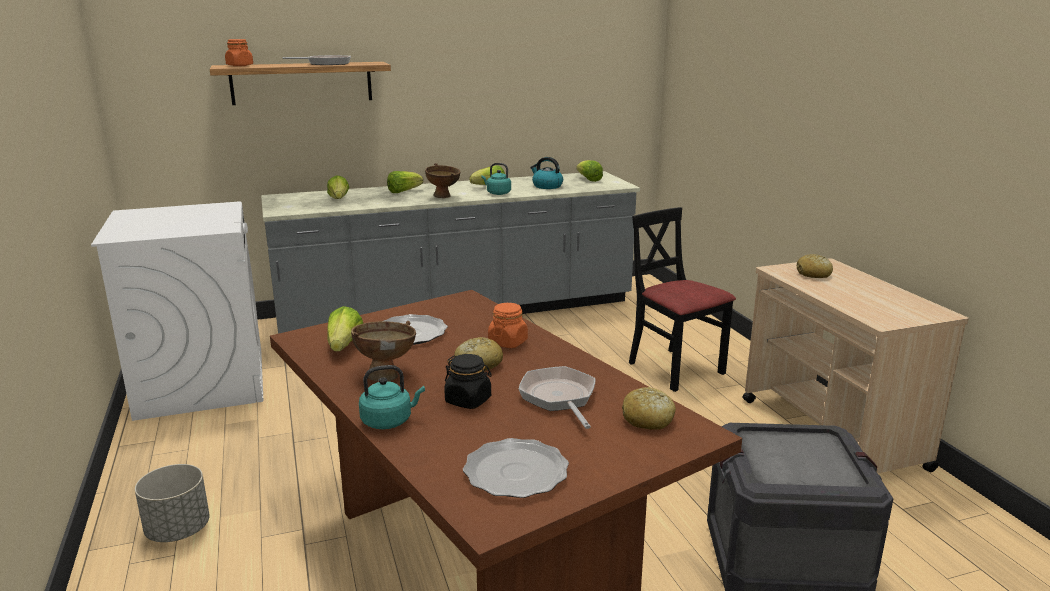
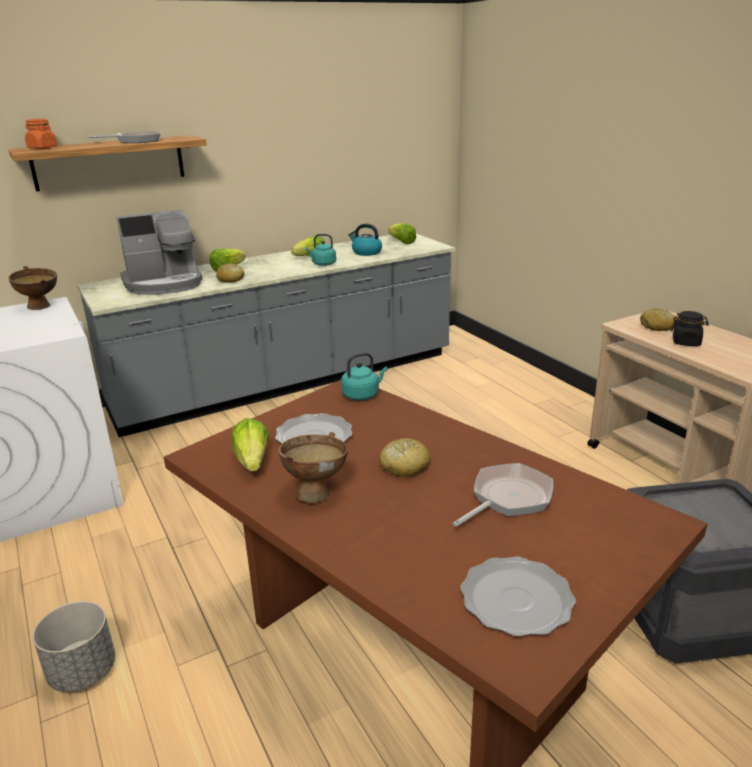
camera: 10 degrees left, 5 degrees up
lettuce [327,175,349,199] -> coffee machine [116,210,202,295]
turquoise kettle [359,365,425,429] -> turquoise kettle moved to [341,352,388,400]
brown bowl [425,163,460,198] -> brown bowl moved to [9,266,57,310]
black jar [444,354,492,409] -> black jar moved to [671,311,709,346]
orange jar [488,303,528,348] -> none
frying pan [519,366,595,429] -> frying pan turned 75 degrees clockwise [453,463,553,527]
bread [622,387,676,430] -> bread moved to [216,263,244,282]
black chair [629,207,736,392] -> none

